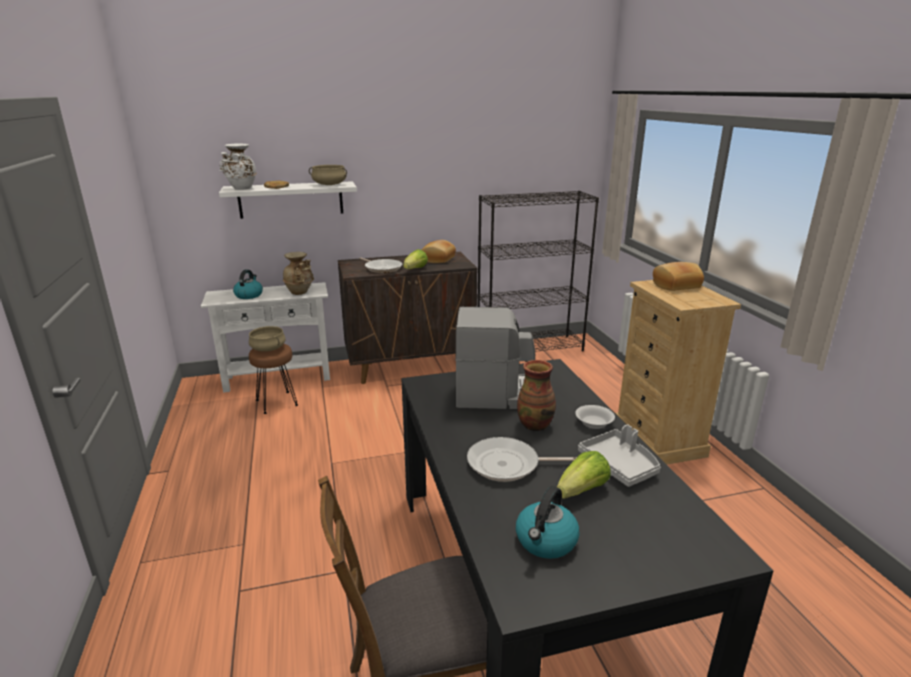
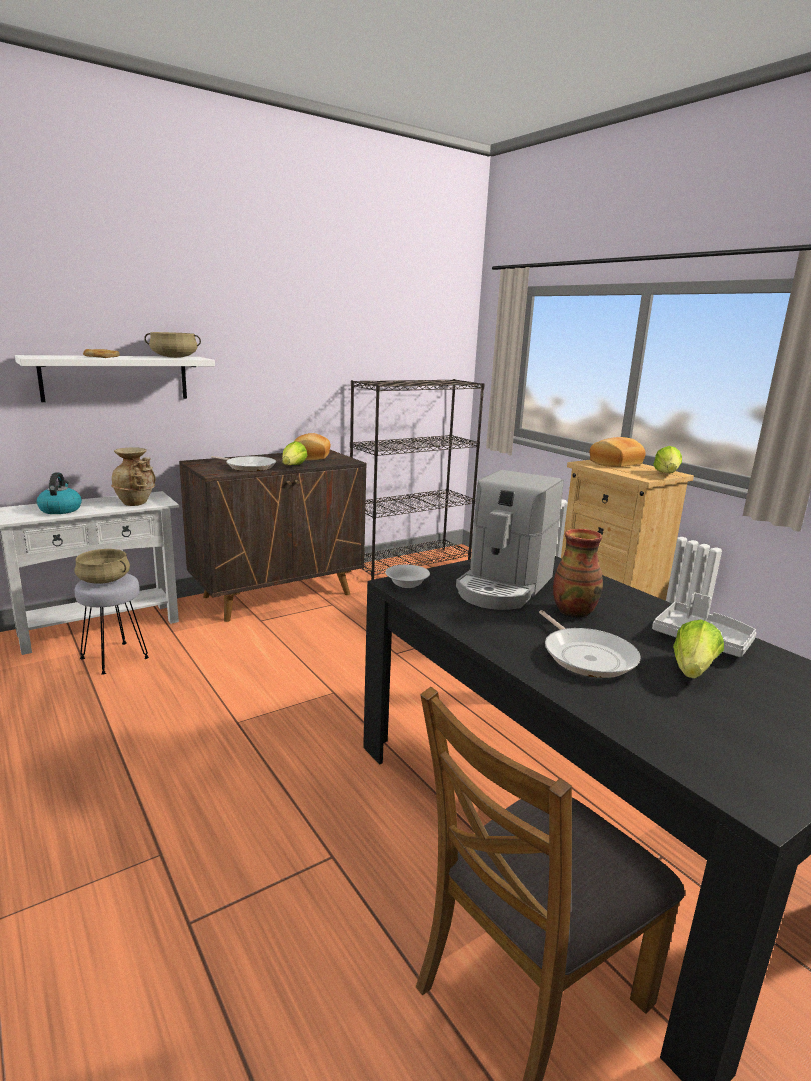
camera: 20 degrees left, 5 degrees down
white vase [219,144,257,190] -> none
brown stool [249,344,298,414] -> grey stool [75,574,149,675]
coffee machine [455,307,535,409] -> coffee machine turned 135 degrees clockwise [456,470,564,610]
frying pan [467,437,577,482] -> frying pan turned 90 degrees counterclockwise [539,610,640,678]
kettle [516,486,580,559] -> none
white bowl [575,405,615,429] -> white bowl moved to [385,565,430,588]
none -> lettuce [653,446,682,473]

